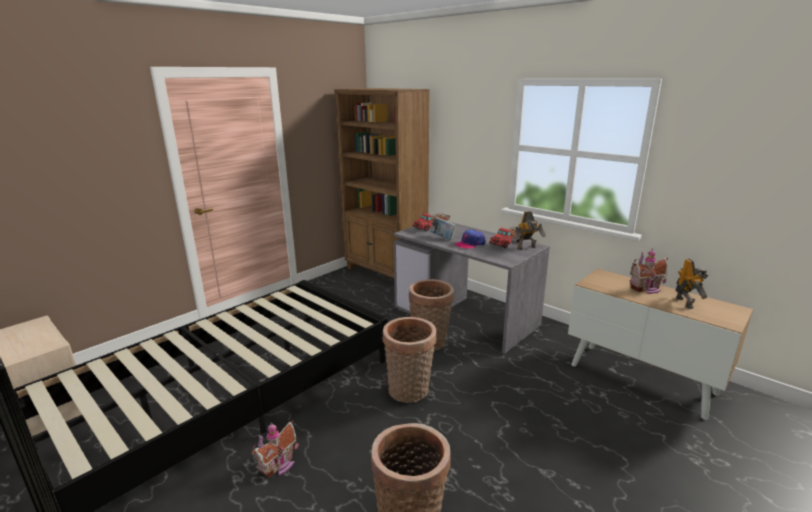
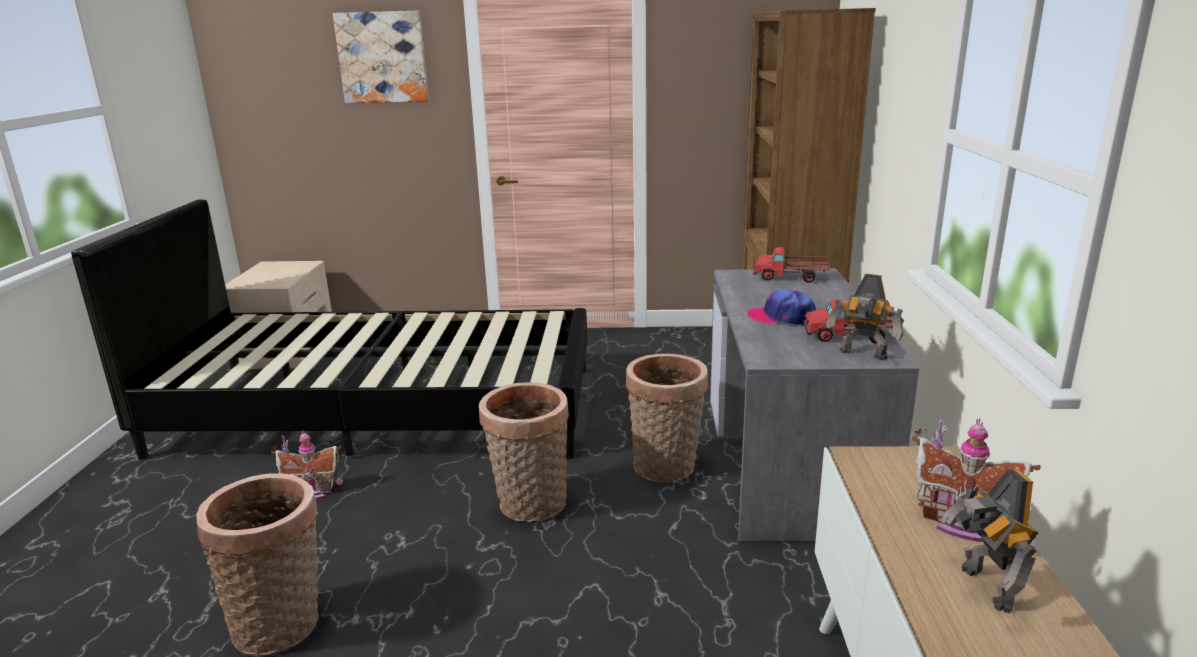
camera: 50 degrees right, 0 degrees up
book [431,217,457,240] -> none
toy robot [675,259,708,309] -> toy robot turned 120 degrees clockwise [941,469,1038,613]
none -> picture [333,11,429,103]

